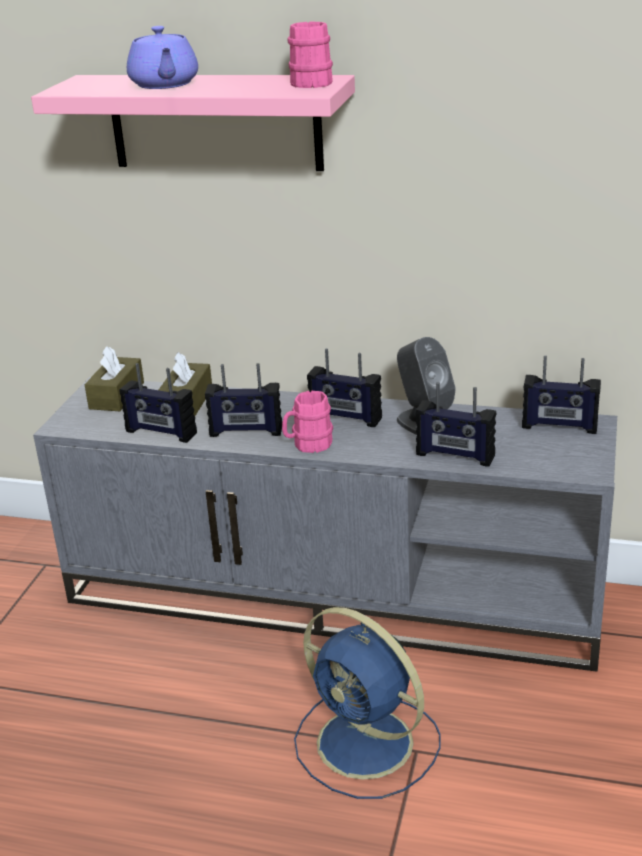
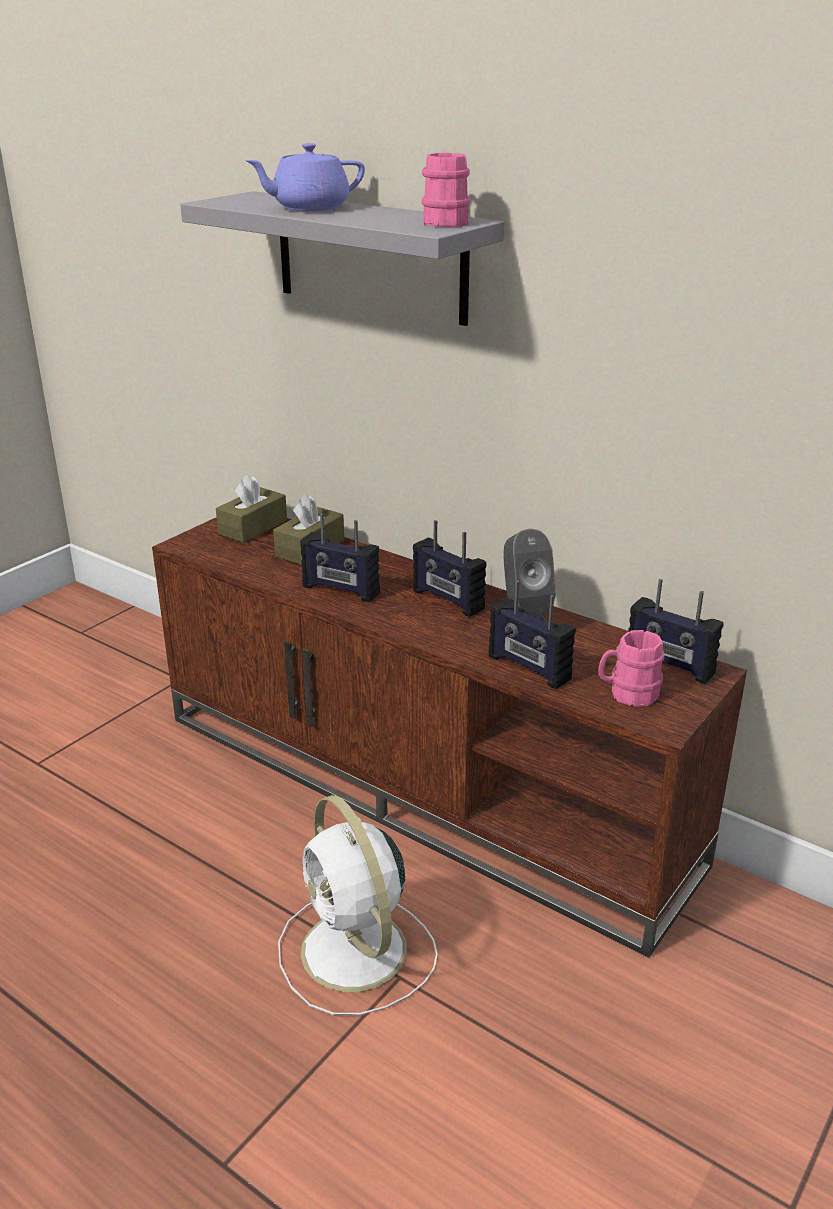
camera: 20 degrees right, 0 degrees up
pink shelf [31,75,355,171] -> grey shelf [180,191,504,326]
grey tv stand [33,377,617,672] -> brown tv stand [152,517,747,958]
radio [120,363,197,443] -> none
purple teapot [127,26,198,89] -> purple teapot turned 60 degrees clockwise [245,143,365,211]
pink mug [282,391,333,453] -> pink mug moved to [598,630,664,707]
blue fan [294,607,441,799] -> white fan [278,795,438,1015]

